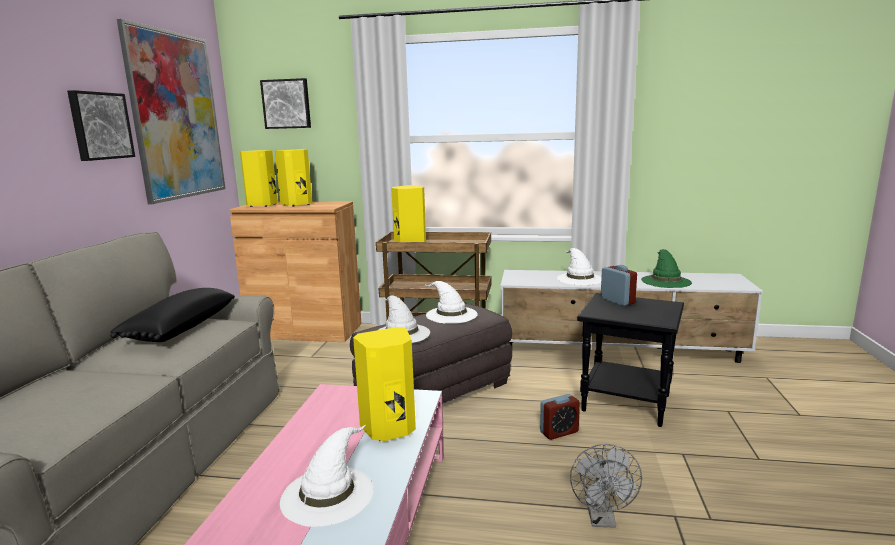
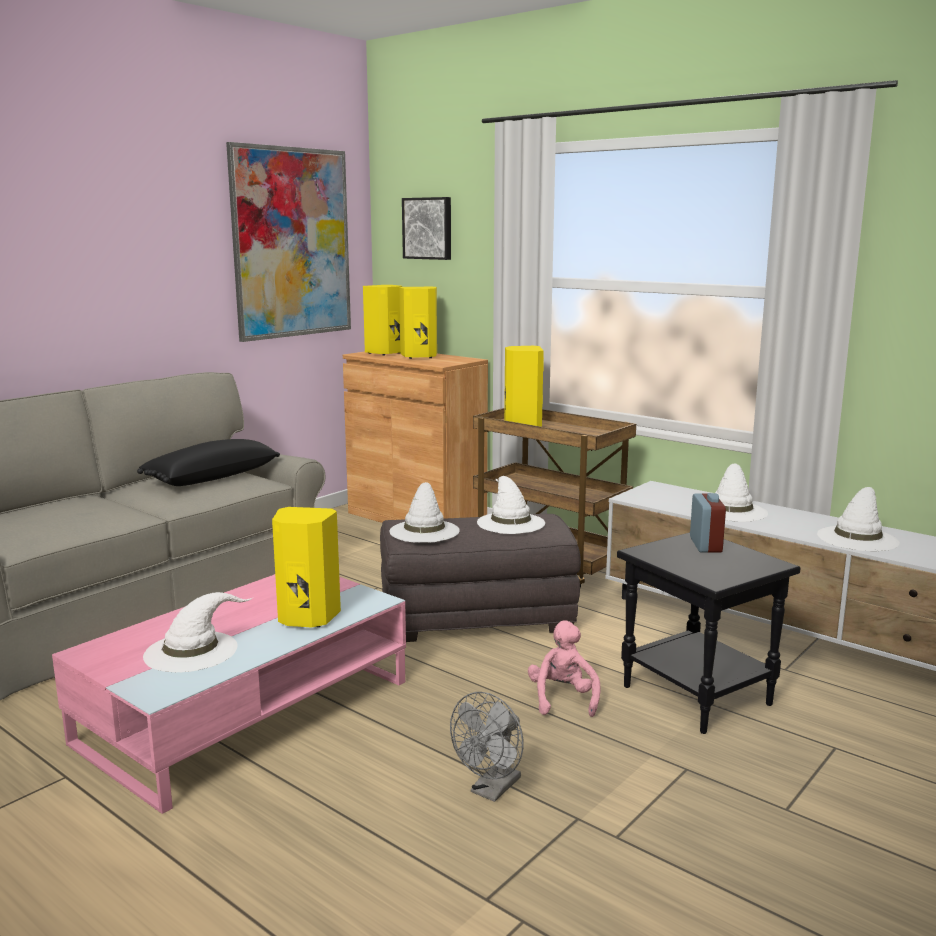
camera: 30 degrees right, 0 degrees up
picture [67,90,135,161] -> none
alarm clock [540,394,580,440] -> pink plush toy [528,620,601,717]
green hat [641,249,692,288] -> white hat [817,487,900,551]

